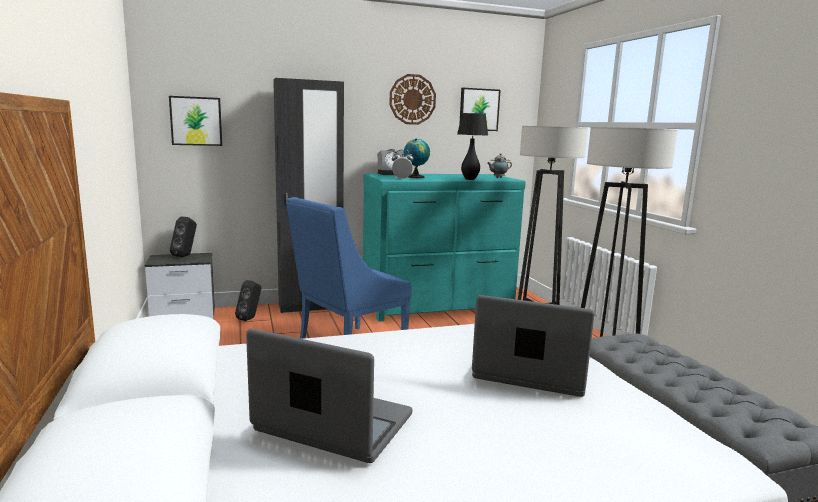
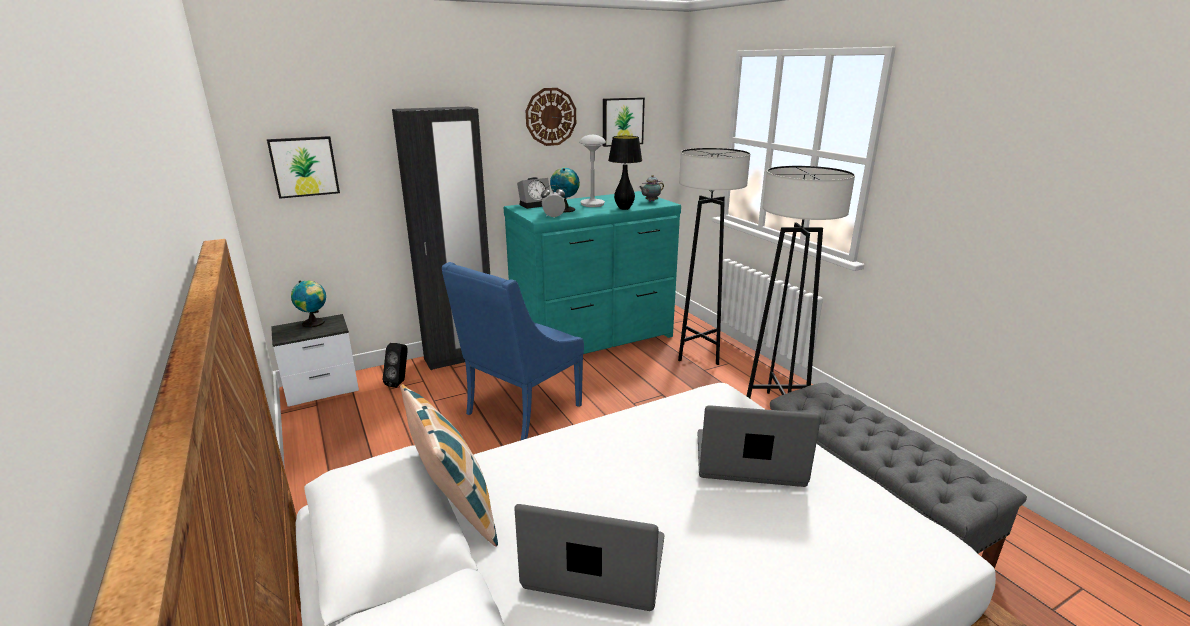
camera: 10 degrees left, 10 degrees up
black speaker [170,217,197,257] -> globe [291,281,326,328]
none -> pillow [400,384,498,547]
none -> grey table lamp [579,135,606,207]

